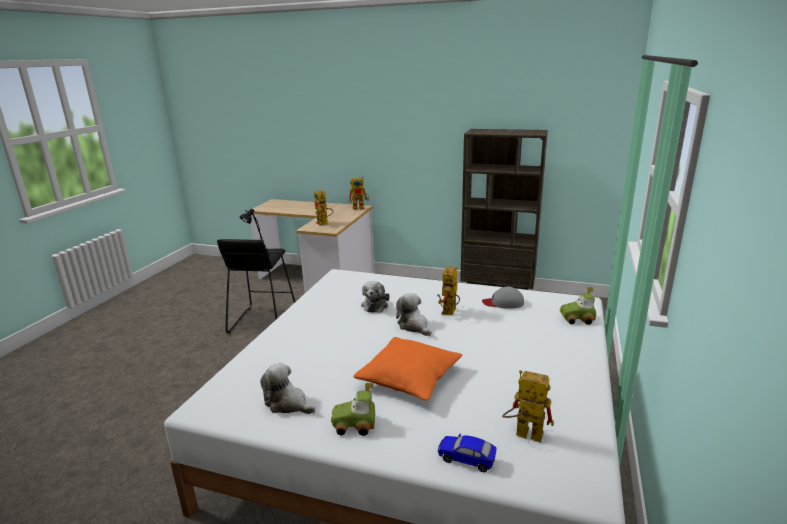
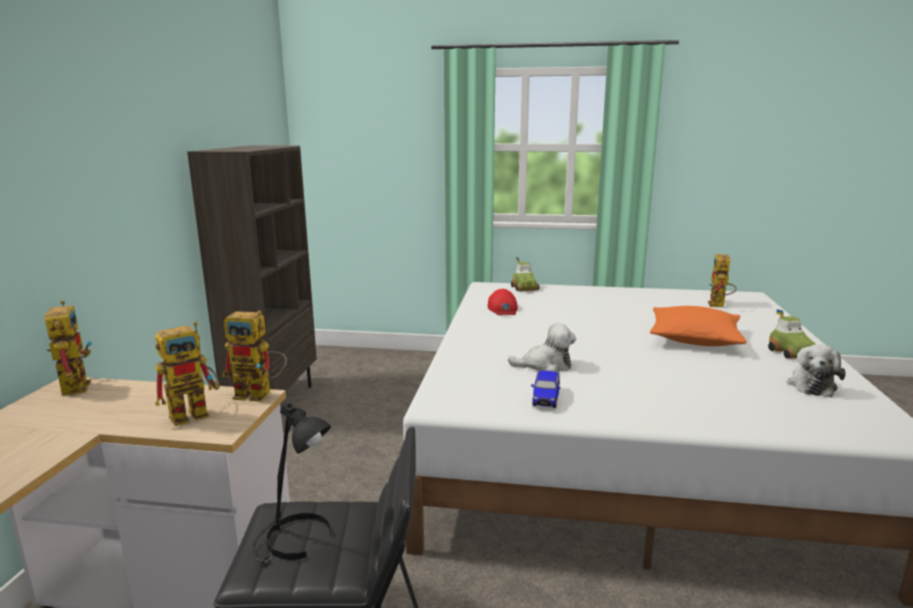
camera: 100 degrees left, 5 degrees down
plush toy [396,293,431,336] -> none
toy robot [437,266,460,316] -> toy robot moved to [222,310,287,402]
toy car [438,434,496,472] -> toy car moved to [531,371,560,408]
grey cap [482,286,524,309] -> red cap [488,289,518,315]

